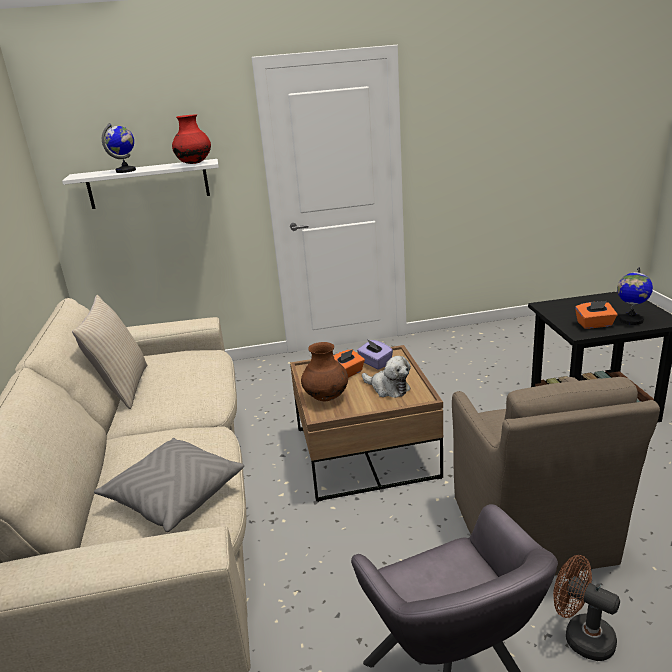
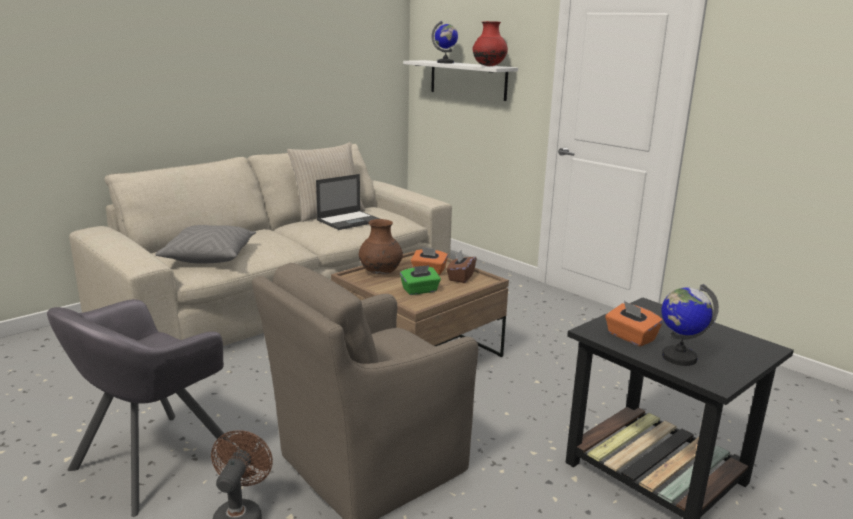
camera: 55 degrees right, 5 degrees down
purple tissue box [357,339,393,370] -> brown tissue box [446,250,476,283]
plush toy [362,356,411,398] -> green tissue box [400,265,441,295]
none -> laptop [316,174,380,230]

